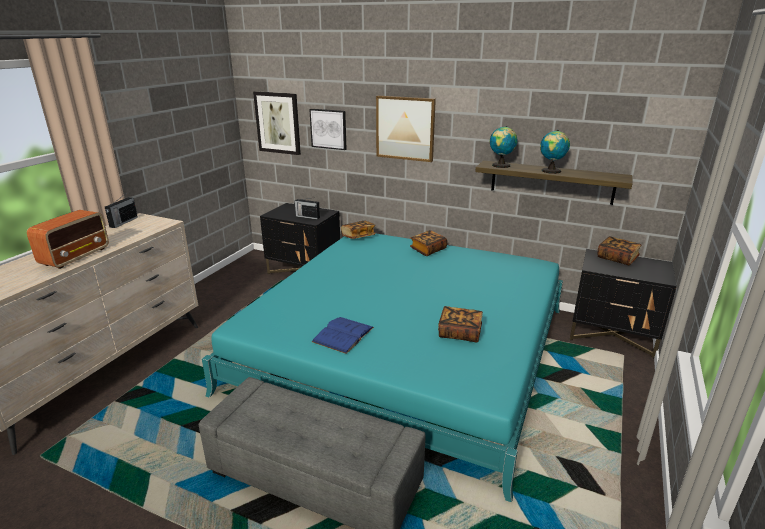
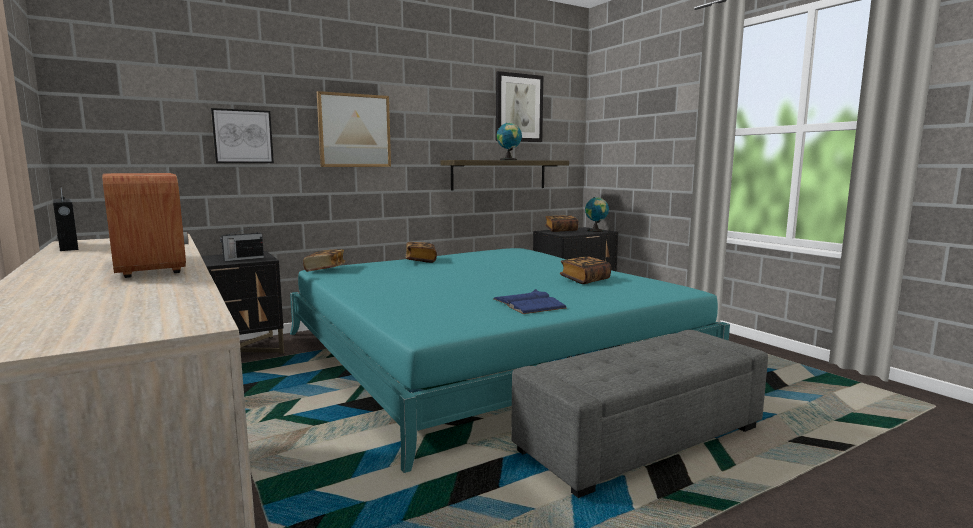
camera: 55 degrees left, 15 degrees down
picture [253,91,301,155] -> picture moved to [496,71,543,142]
globe [490,126,518,168] -> globe moved to [585,197,609,232]

